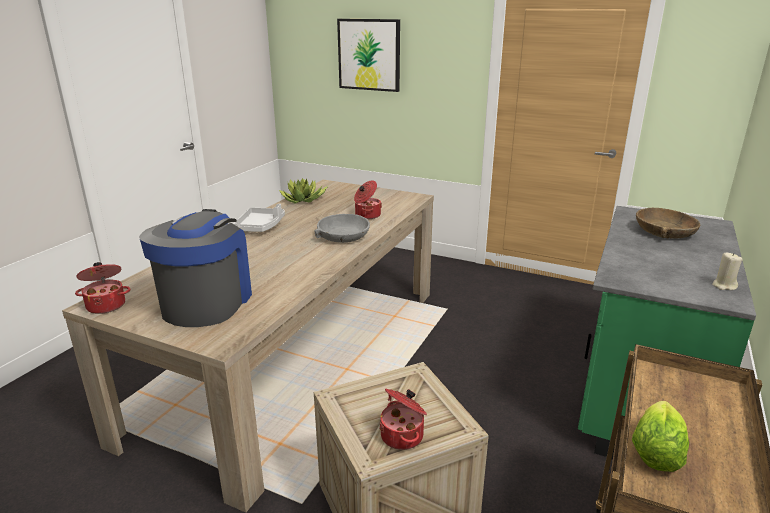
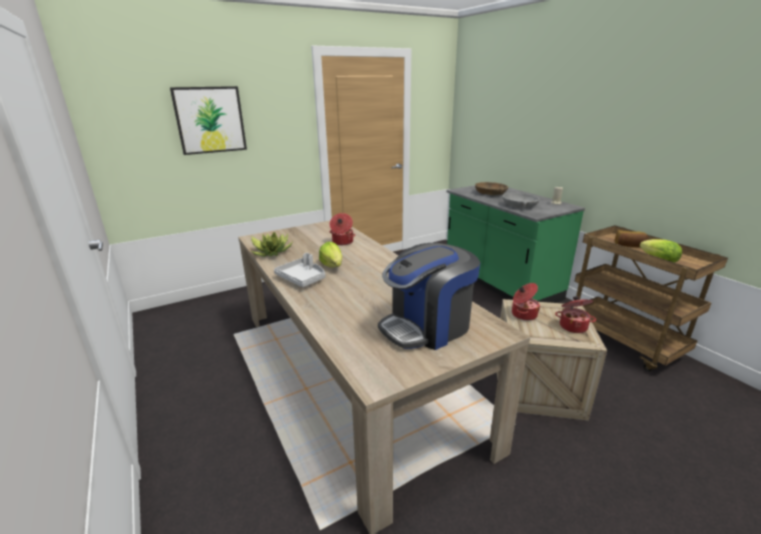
camera: 55 degrees left, 0 degrees up
cooking pot [75,262,130,314] -> cooking pot moved to [512,283,540,321]
coffee machine [139,209,252,327] -> coffee machine turned 75 degrees counterclockwise [378,243,481,350]
grey bowl [315,214,370,243] -> grey bowl moved to [502,192,540,208]
none -> lettuce [319,242,342,268]
none -> bread [615,230,648,247]

